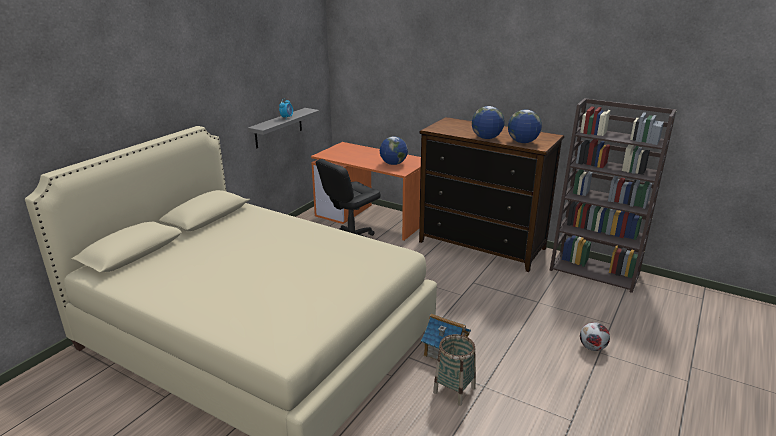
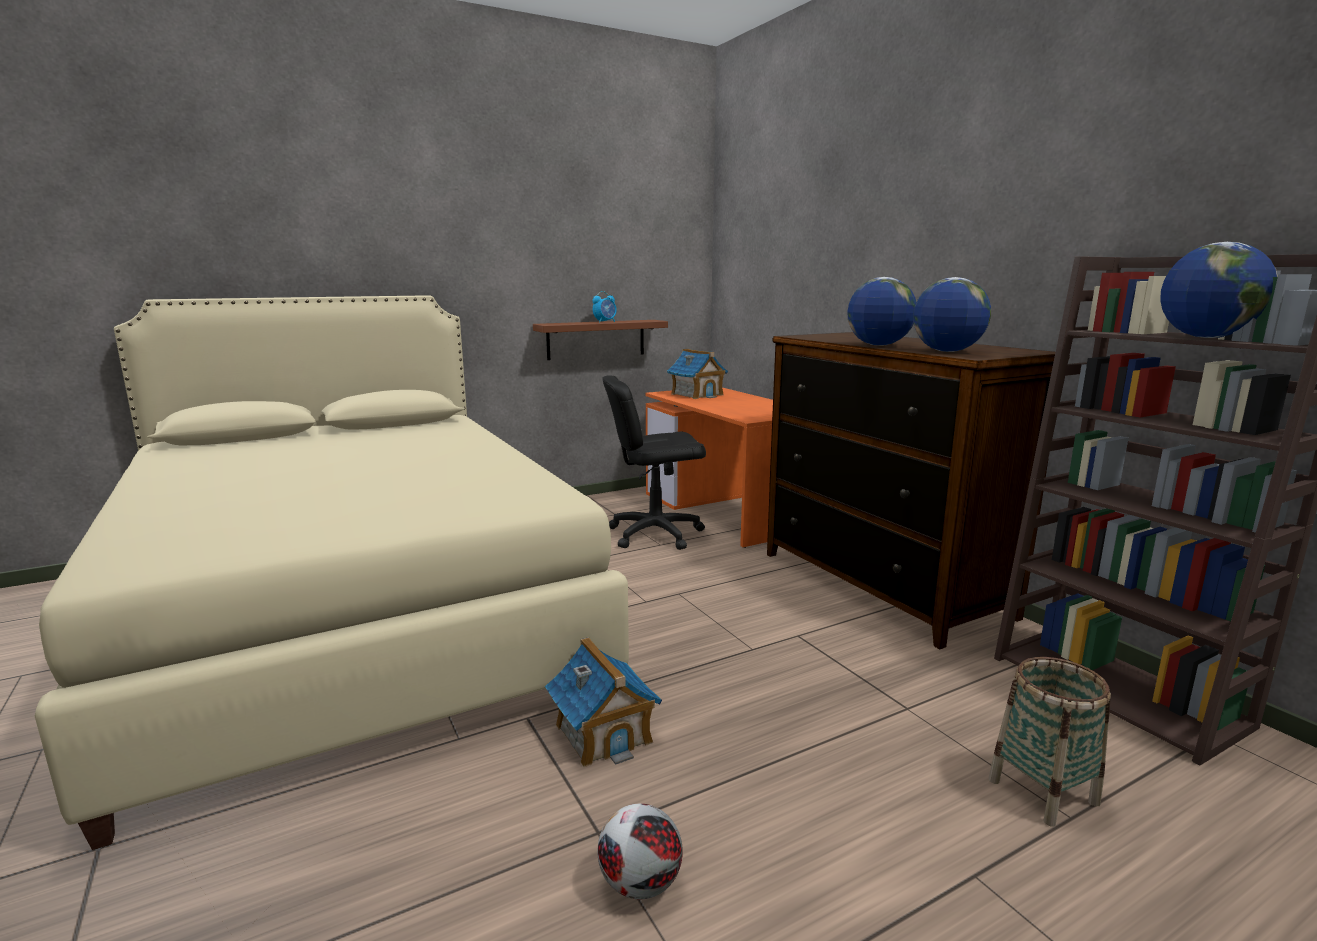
camera: 30 degrees right, 10 degrees down
grey shelf [248,108,320,148] -> brown shelf [533,320,668,360]
globe [380,136,408,165] -> globe moved to [1160,242,1278,338]
basket [433,334,476,406] -> basket moved to [988,657,1111,827]
football [580,322,610,351] -> football moved to [597,804,683,899]
none -> toy house [667,349,728,399]

